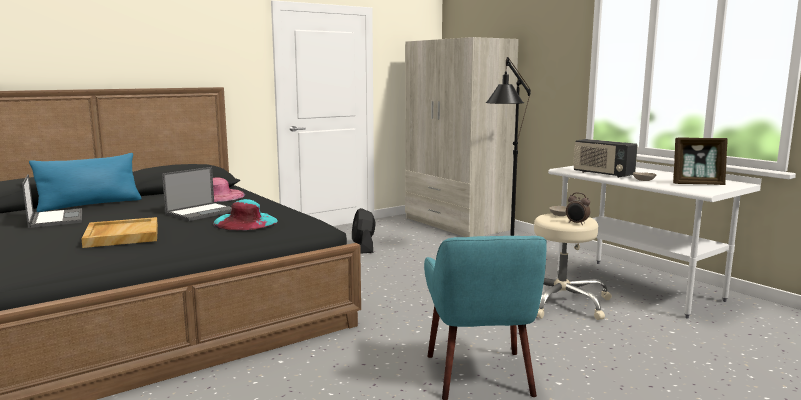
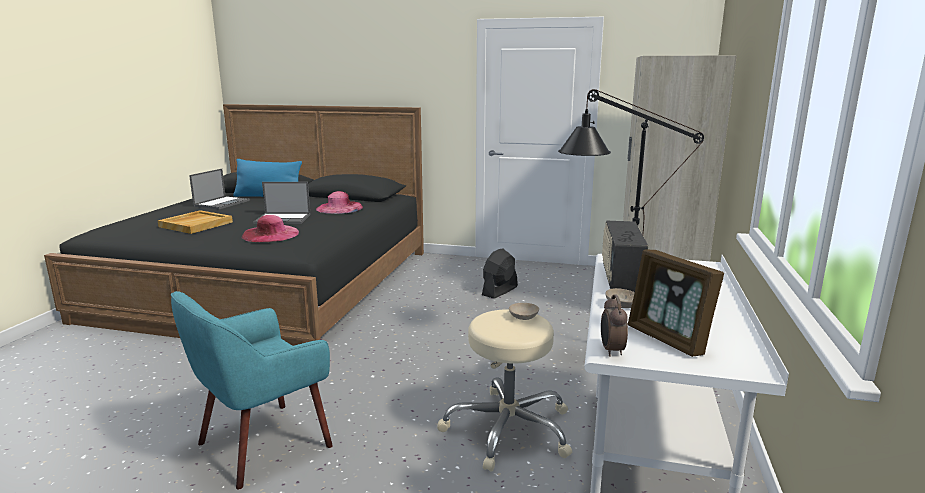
camera: 50 degrees right, 5 degrees up
turquoise hat [213,199,278,230] -> pink hat [241,215,299,242]
alarm clock [566,192,590,225] -> alarm clock moved to [601,294,628,357]

